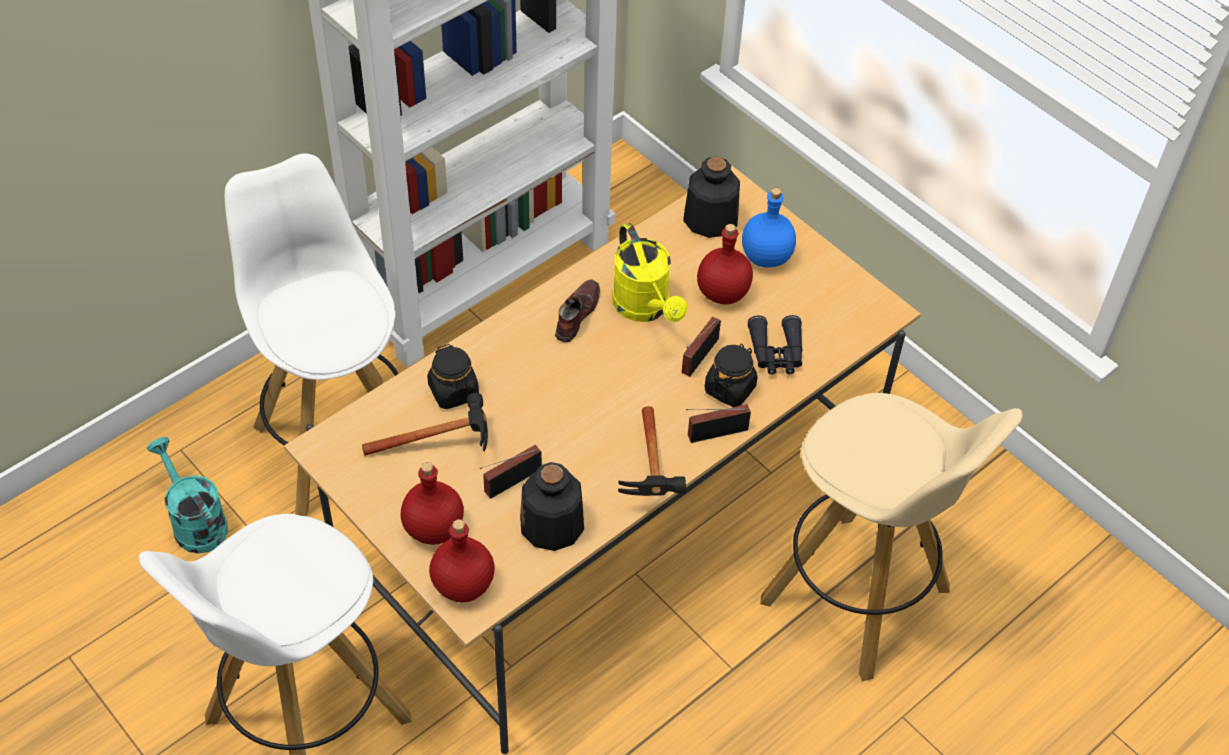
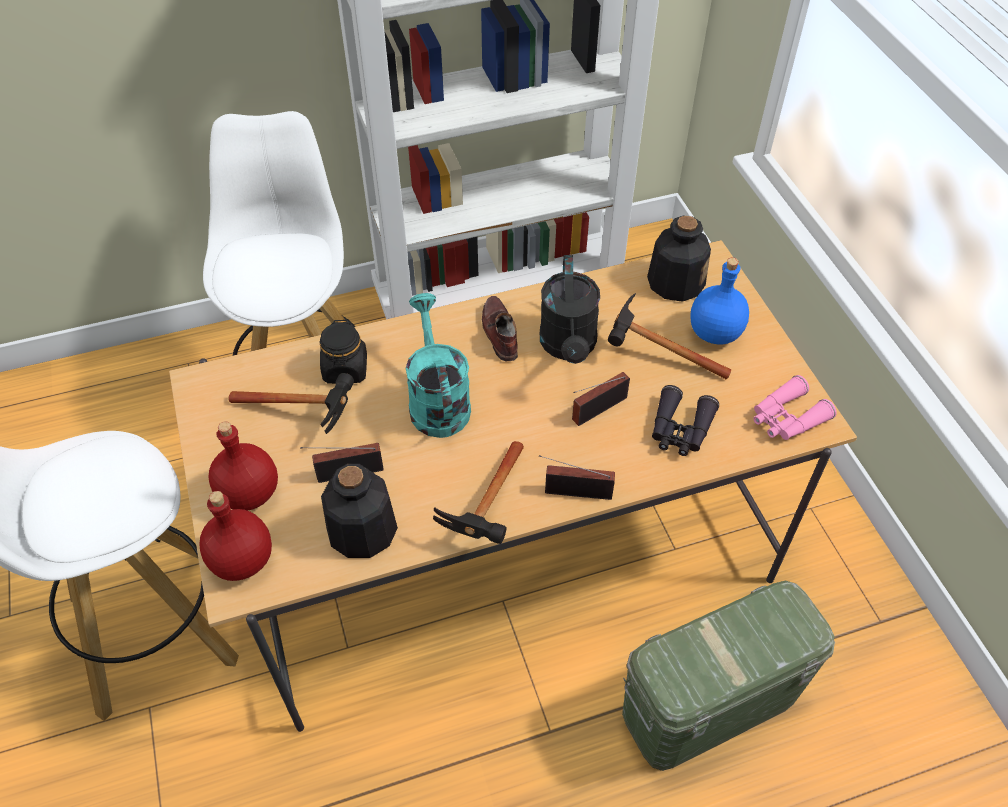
camera: 25 degrees right, 0 degrees up
turquoise watering can [147,437,228,554] -> turquoise watering can moved to [405,293,471,438]
brown shoe [555,280,600,342] -> brown shoe turned 60 degrees counterclockwise [482,296,518,361]
yellow watering can [612,223,687,322] -> black watering can [540,255,600,364]
red bottle [697,224,753,304] -> hammer [608,293,731,380]
black jar [705,344,758,407] -> none
beige stool [760,393,1023,681] -> green storage box [622,580,835,771]
none -> pink binoculars [753,375,837,440]

